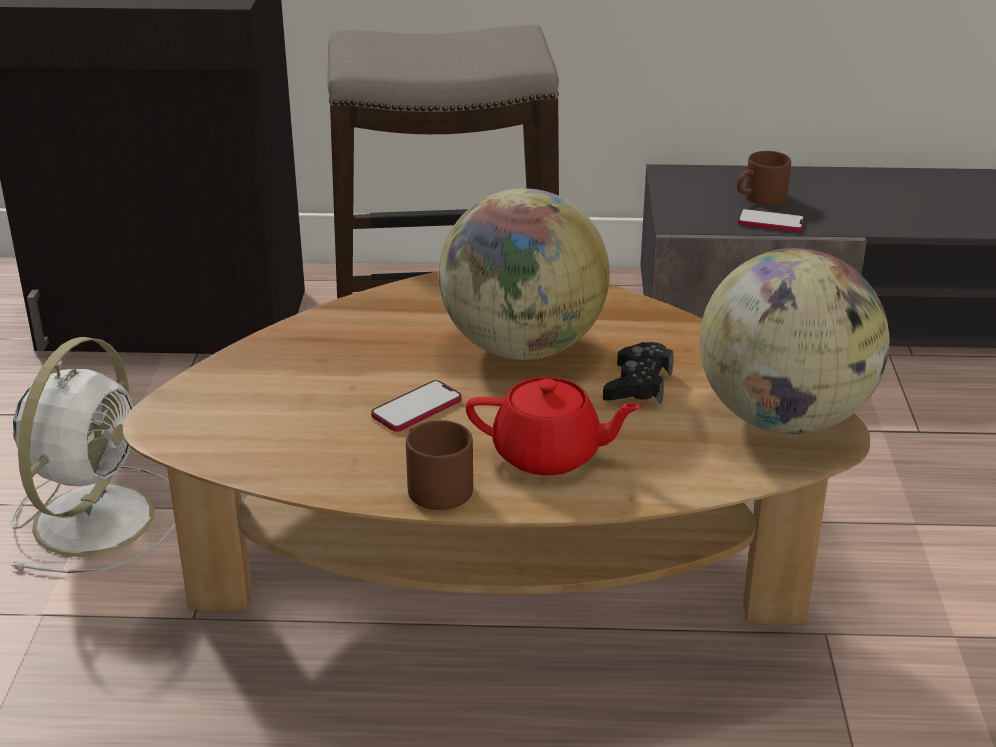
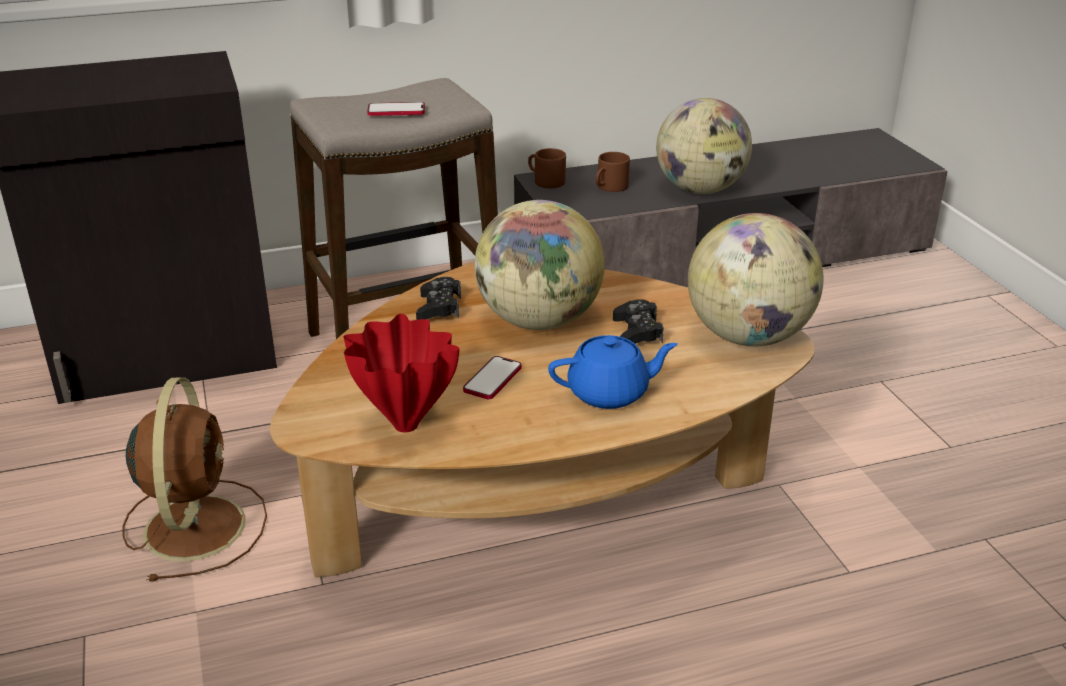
camera: 20 degrees left, 0 degrees up
white fan [11,337,176,573] -> brown fan [123,377,267,582]
brown mug [406,420,473,510] -> brown mug moved to [528,148,566,188]
red teapot [466,377,643,475] -> blue teapot [548,335,678,409]
phone [737,209,805,232] -> phone moved to [367,102,425,116]
none -> red vase [343,314,460,433]
none -> black game controller [416,277,461,320]
none -> globe [656,98,752,194]

